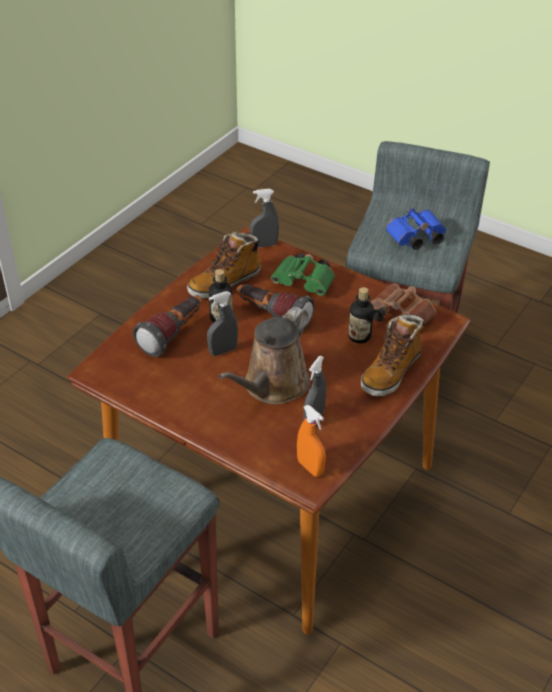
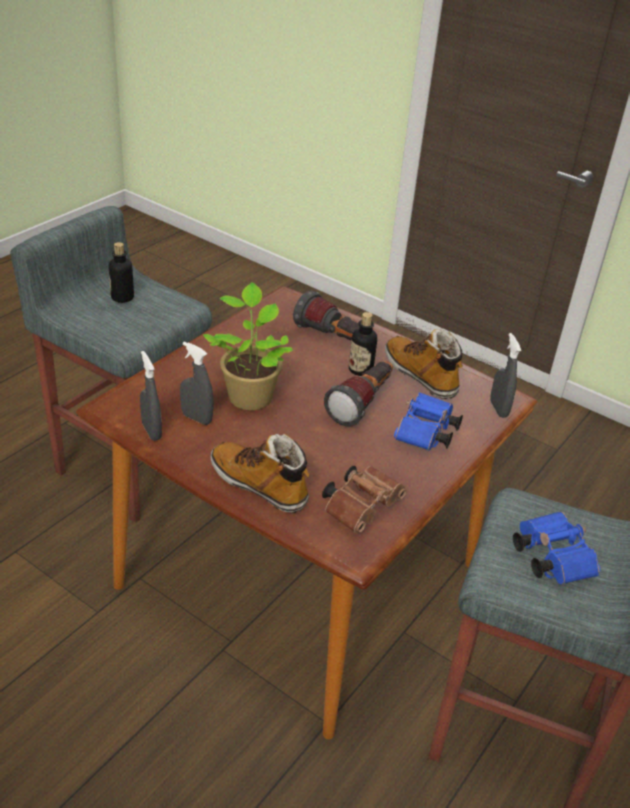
camera: 90 degrees right, 5 degrees down
grey spray bottle [207,291,238,356] -> grey spray bottle moved to [140,351,162,441]
brown watering can [218,307,310,404] -> potted plant [203,282,293,410]
green binoculars [271,254,335,296] -> blue binoculars [394,392,463,450]
orange spray bottle [297,405,326,477] -> none
bottle [348,287,374,343] -> bottle moved to [108,242,134,303]

